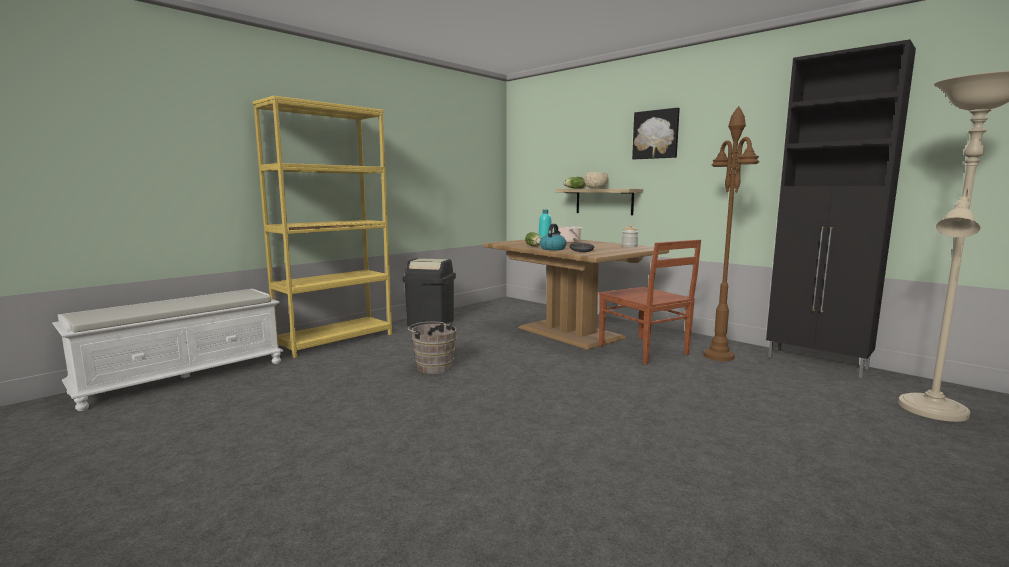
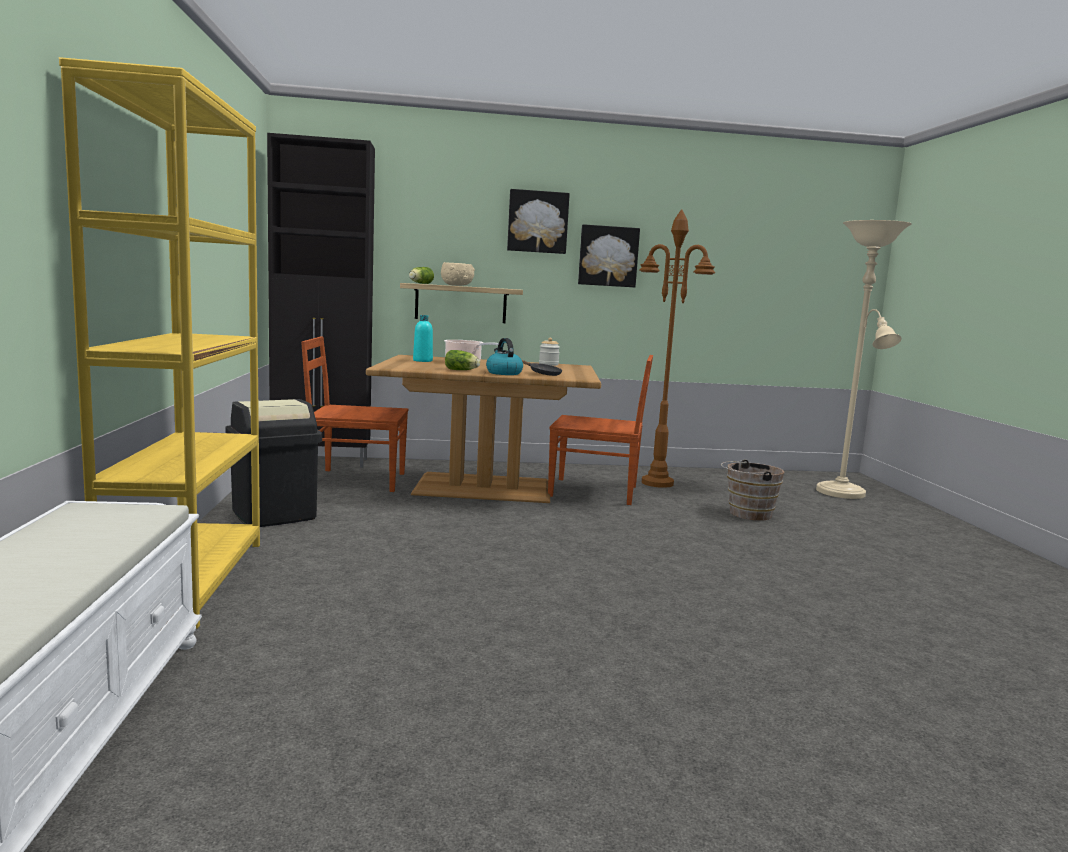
camera: 50 degrees left, 0 degrees up
brown bucket [408,322,456,374] -> brown bucket moved to [721,460,784,520]
black cabinet [766,39,916,378] -> black cabinet moved to [267,133,375,468]
none -> brown chair [301,336,409,492]
none -> picture [578,224,640,287]

